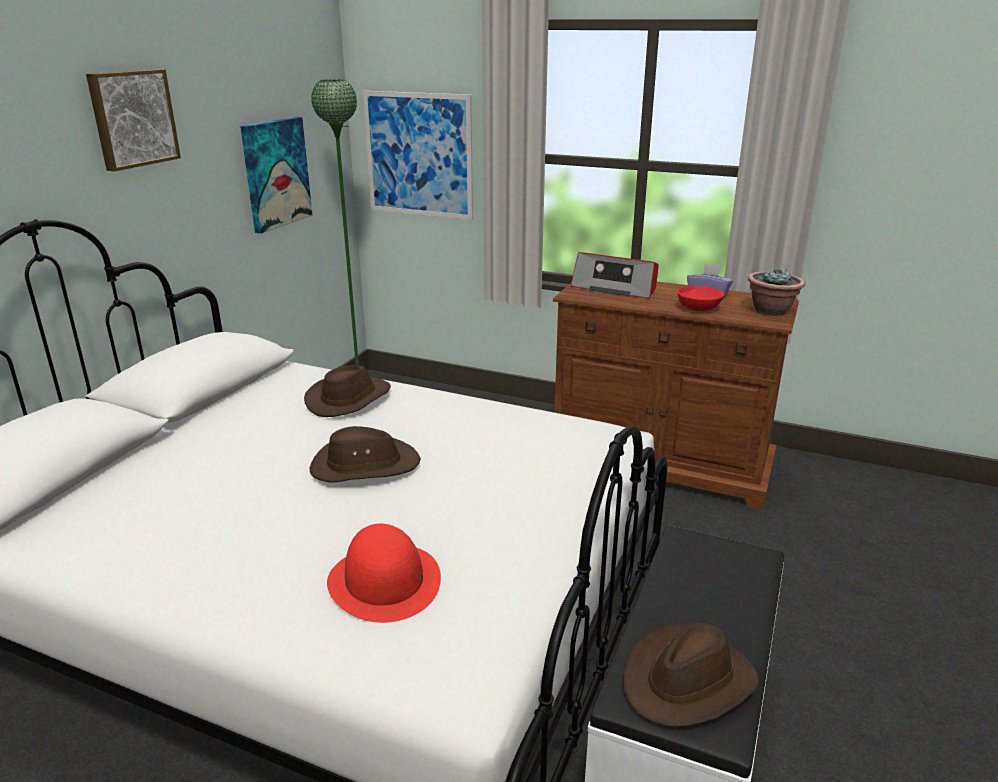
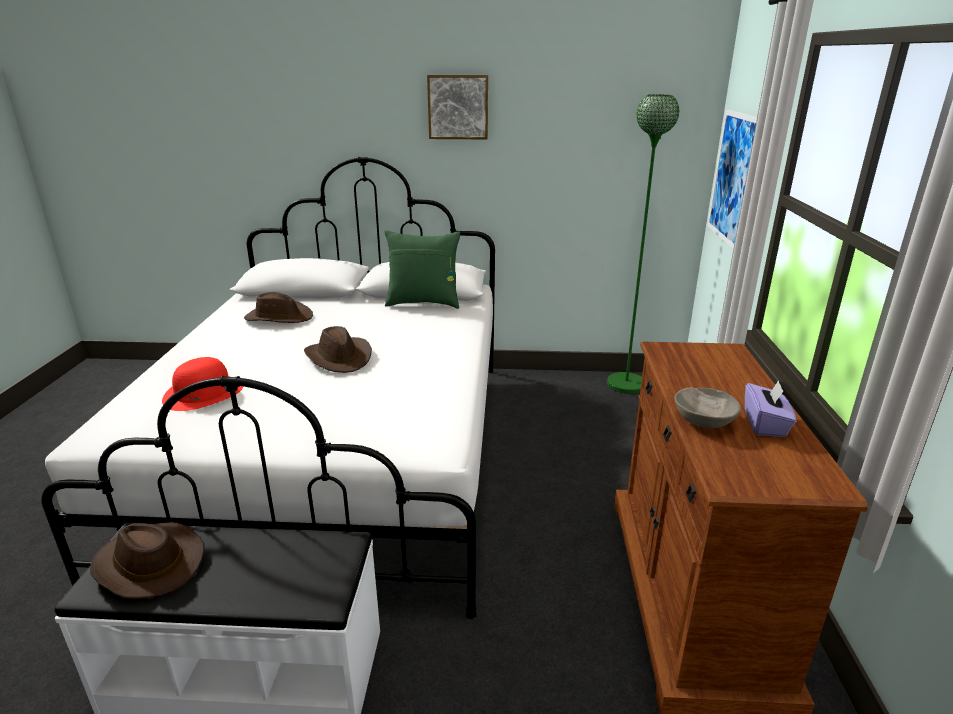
camera: 70 degrees right, 0 degrees up
picture [240,117,313,234] -> none
brown hat [304,365,391,417] -> brown hat moved to [244,292,313,323]
radio [571,252,659,298] -> none
red bowl [677,286,725,311] -> grey bowl [674,388,741,428]
potted plant [748,267,805,316] -> none
none -> green pillow [385,230,460,309]

